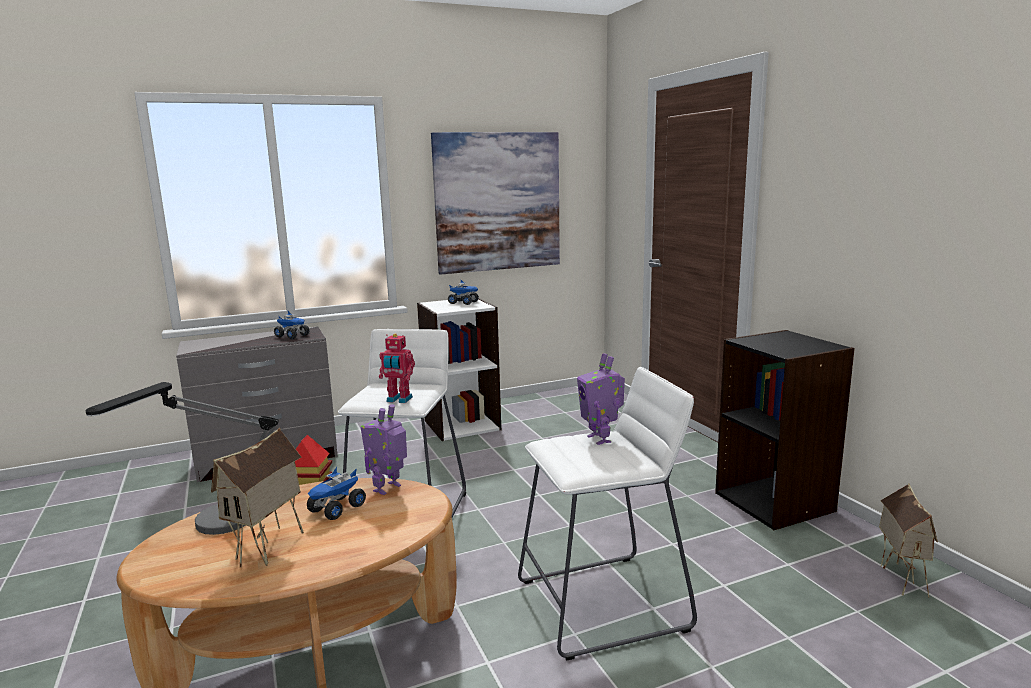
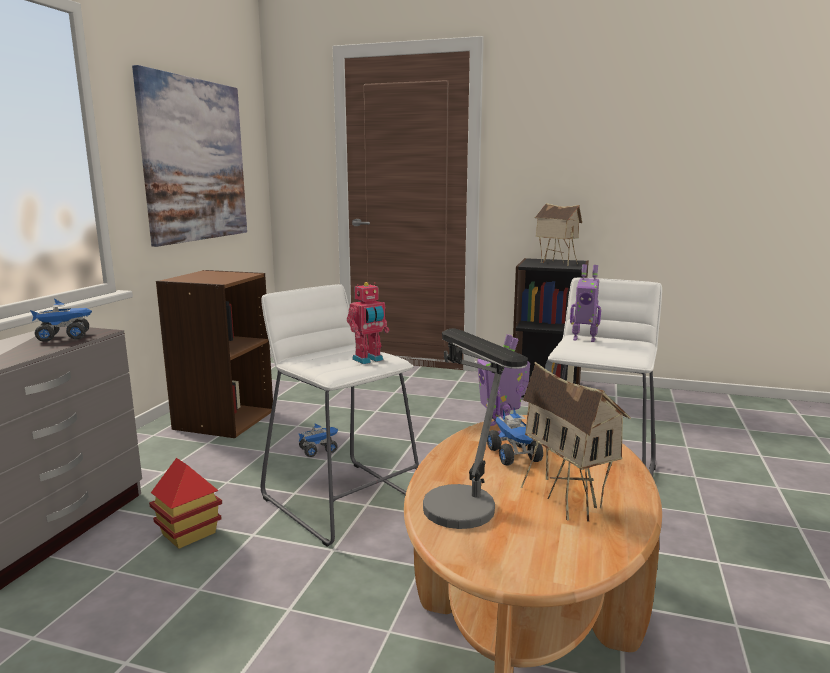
camera: 50 degrees left, 0 degrees up
white bookcase [417,298,501,441] -> brown bookcase [156,270,273,438]
toy truck [448,279,479,305] -> toy truck moved to [298,423,338,457]
toy house [879,483,938,597] -> toy house moved to [535,203,582,266]

